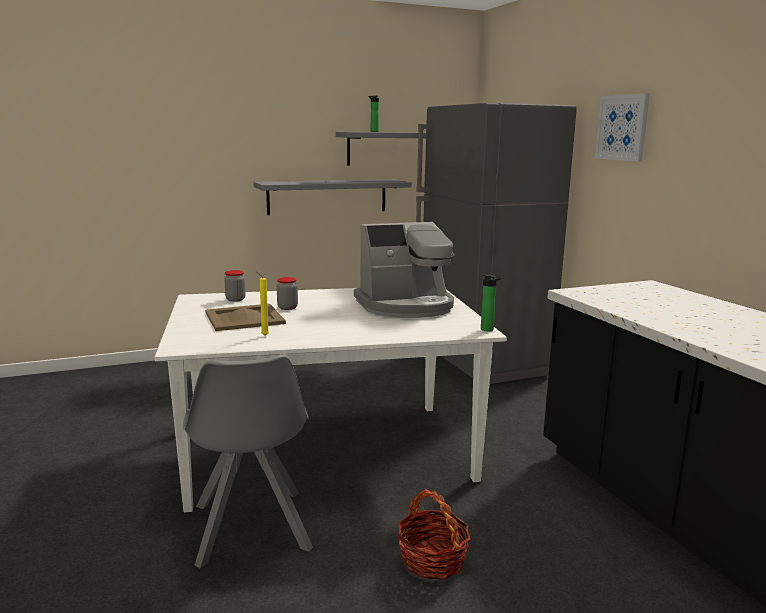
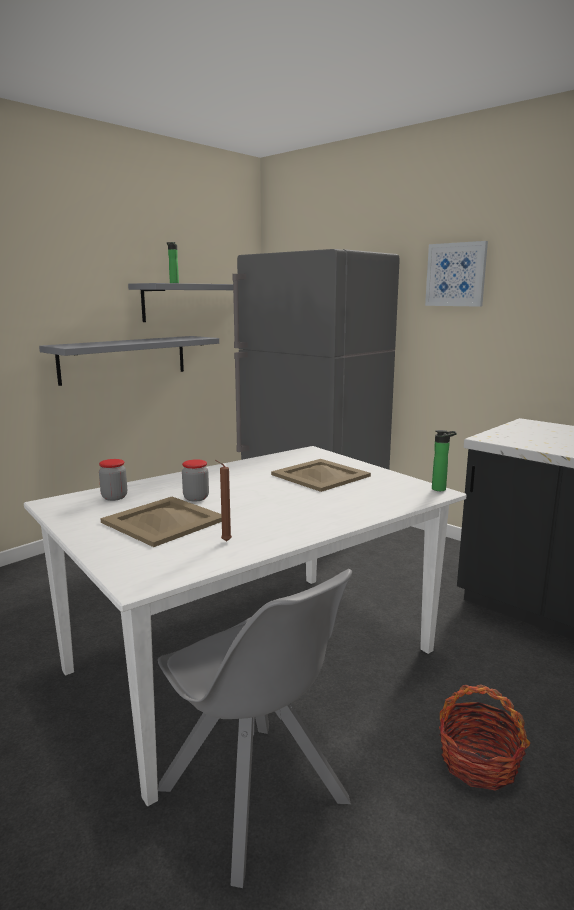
camera: 25 degrees left, 0 degrees up
yellow candle [257,272,269,336] -> brown candle [215,460,232,541]
coffee machine [354,222,455,318] -> beige tray [271,459,371,492]

